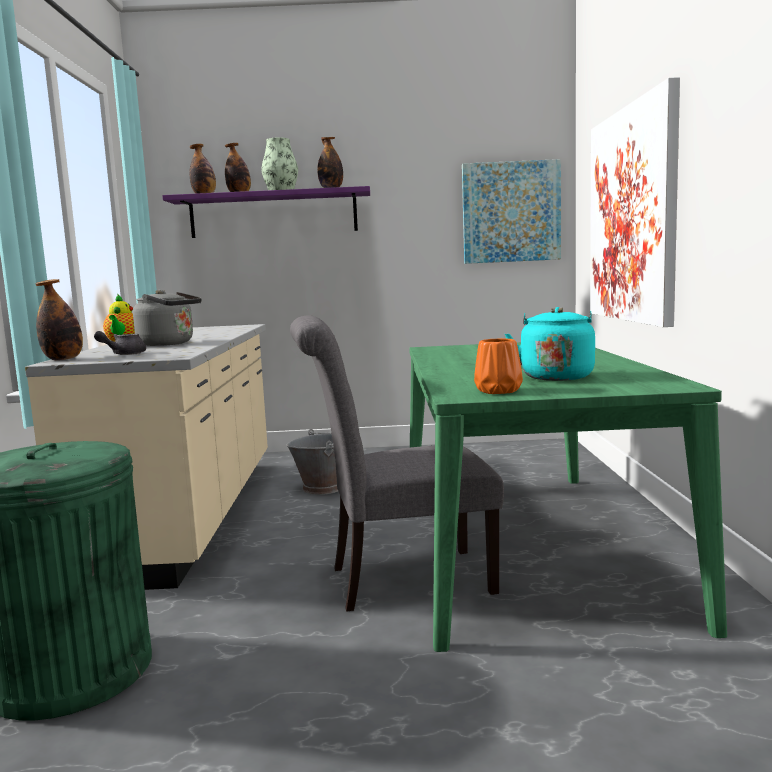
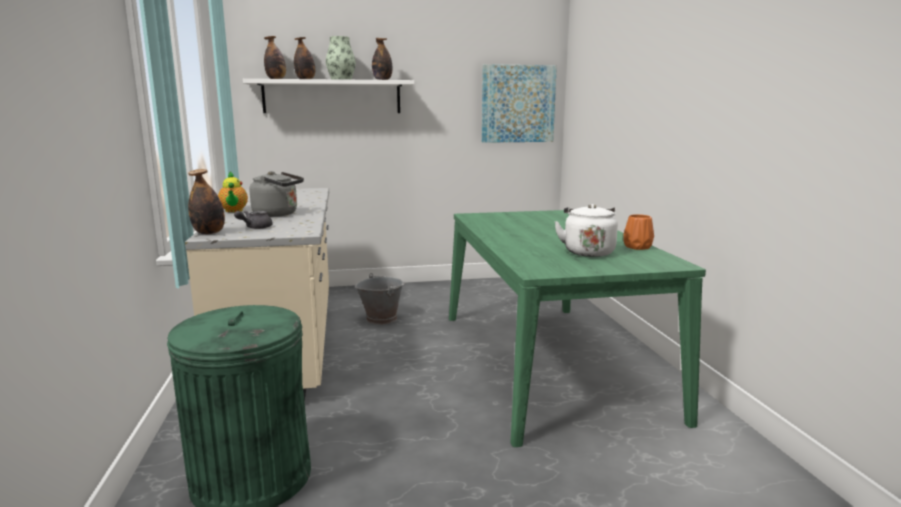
camera: 10 degrees left, 5 degrees up
purple shelf [162,186,370,238] -> white shelf [243,79,415,113]
grey chair [290,315,504,612] -> none
orange vase [474,338,523,394] -> orange vase moved to [623,214,654,250]
turquoise kettle [505,307,595,381] -> white kettle [554,204,618,257]
picture [590,77,680,327] -> none

